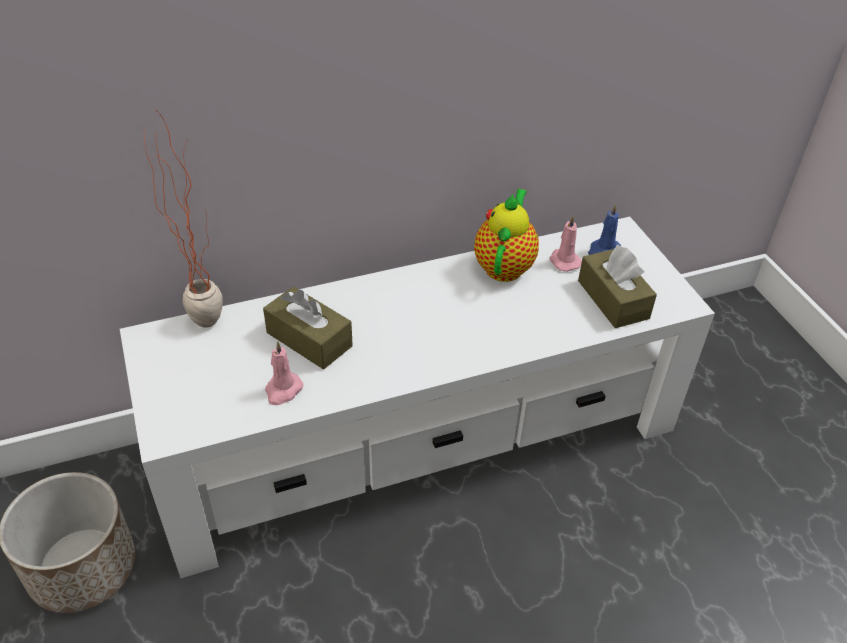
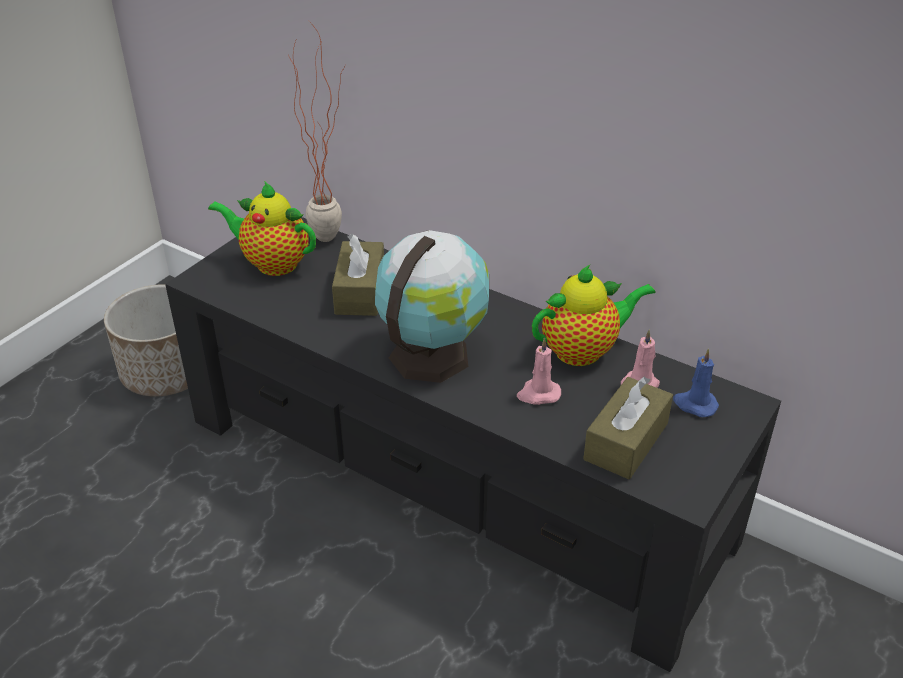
camera: 55 degrees right, 5 degrees down
white tv stand [120,217,715,578] -> black tv stand [165,217,781,672]
pink candle [265,341,303,405] -> pink candle moved to [517,338,561,405]
none -> teapot [208,181,316,276]
none -> globe [375,230,489,383]

